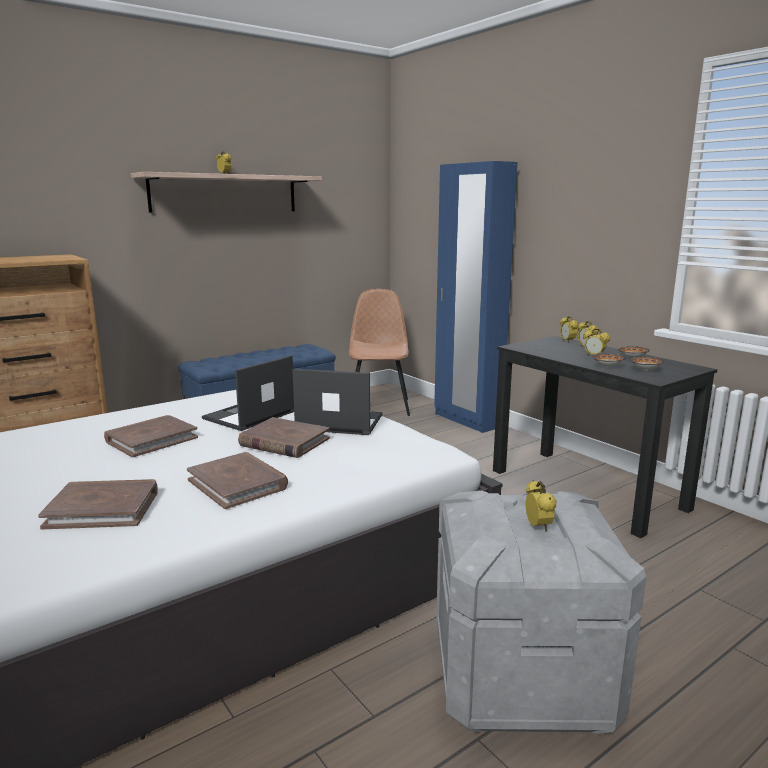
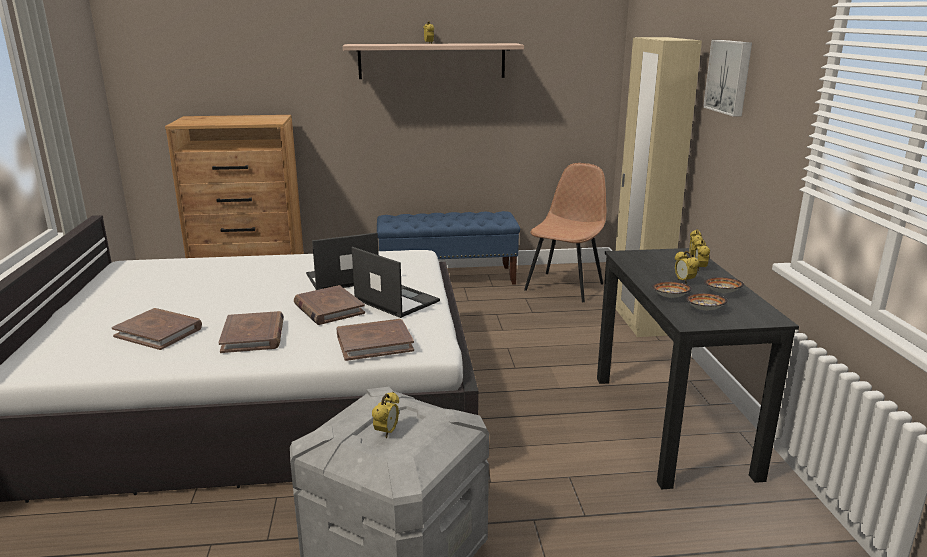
camera: 30 degrees right, 5 degrees up
brown book [104,415,198,457] -> brown book moved to [337,319,414,361]
blue wardrobe [434,161,518,433] -> beige wardrobe [615,37,702,337]
none -> picture [703,40,752,117]

